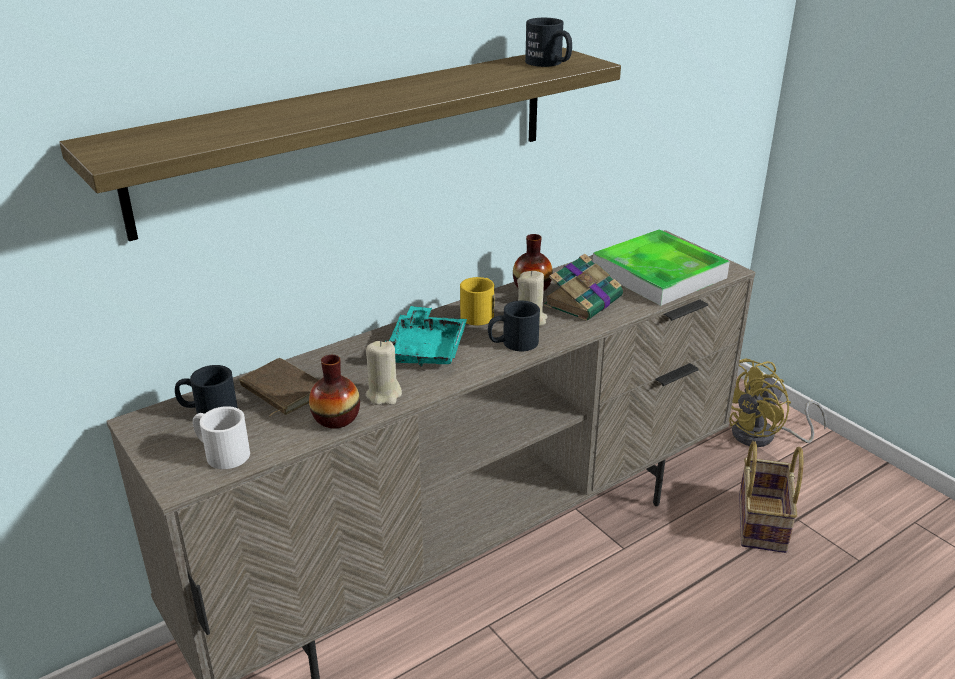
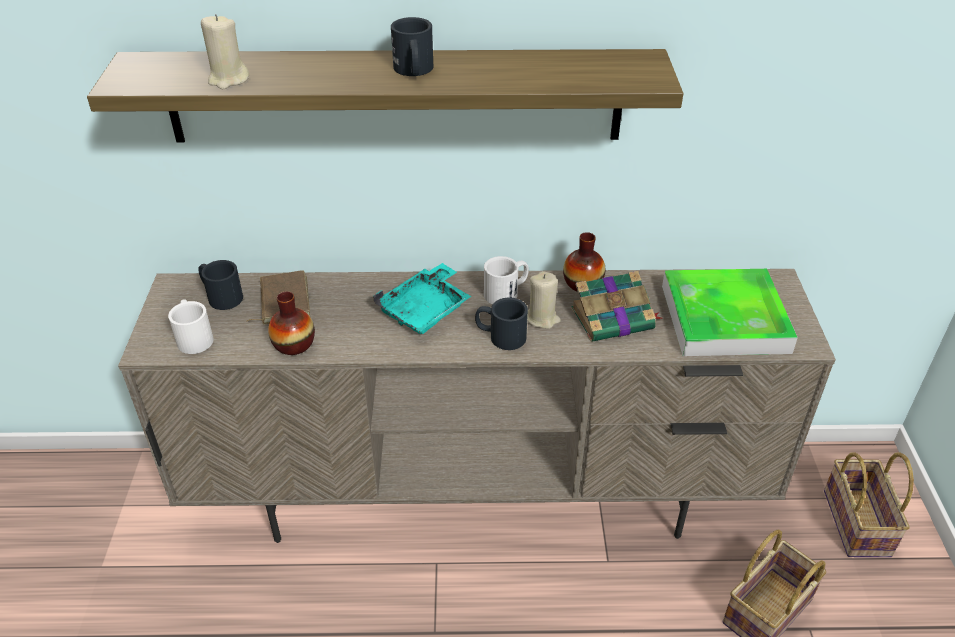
camera: 35 degrees right, 10 degrees up
beige candle [366,341,402,405] -> beige candle moved to [201,14,249,89]
yellow mug [460,277,494,325] -> white mug [484,256,529,305]
black mug [525,18,572,67] -> black mug moved to [391,17,433,76]
yellow fan [729,358,827,447] -> basket [824,452,914,557]

